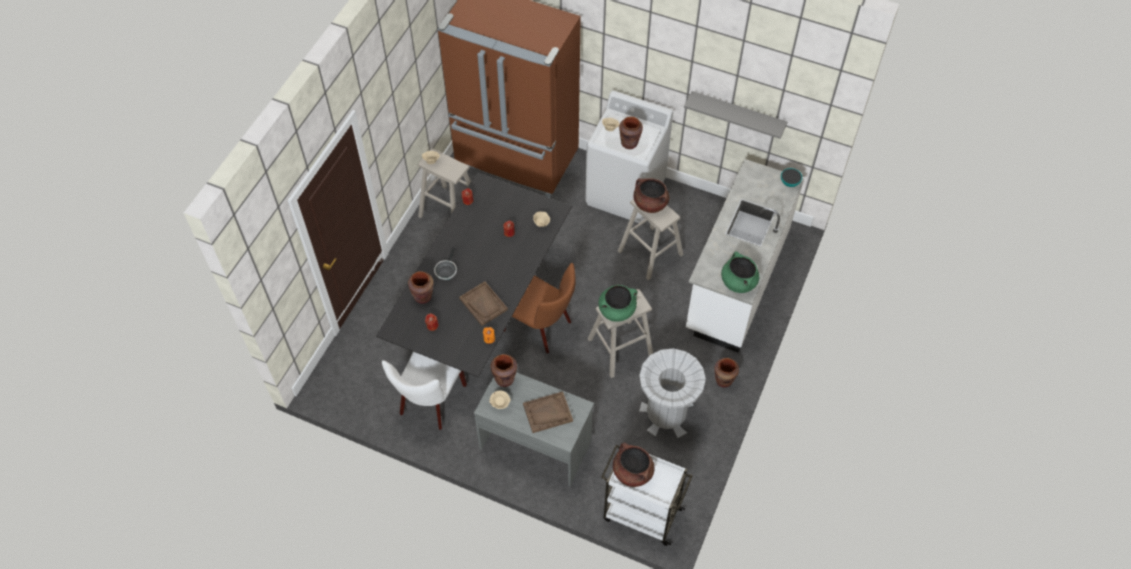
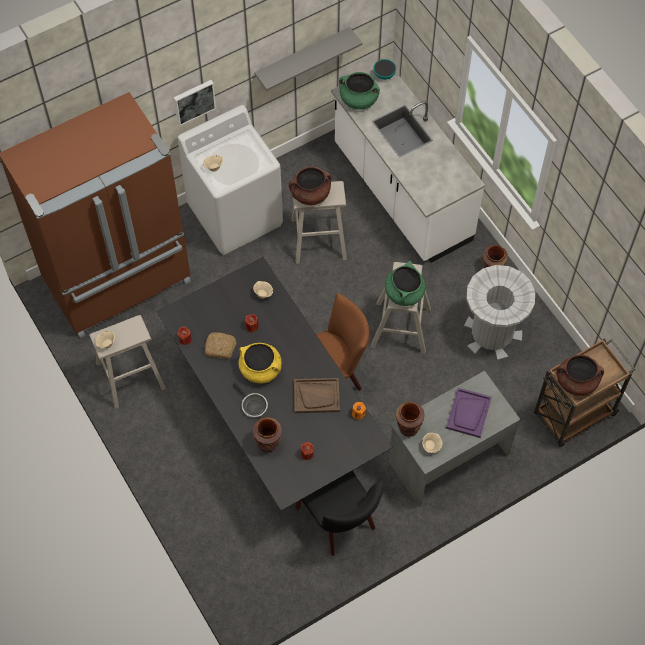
camera: 55 degrees left, 5 degrees up
white chair [382,352,467,430] -> black chair [295,471,384,556]
brown tray [523,391,573,433] -> purple tray [446,388,492,438]
white cart [601,444,693,546] -> brown cart [534,338,635,447]
brown vase [619,117,643,149] -> none
green cooking pot [721,251,759,293] -> green cooking pot moved to [339,72,380,110]
none -> picture [174,80,216,126]
none -> bread [205,332,236,359]
none -> yellow cooking pot [238,343,282,383]

